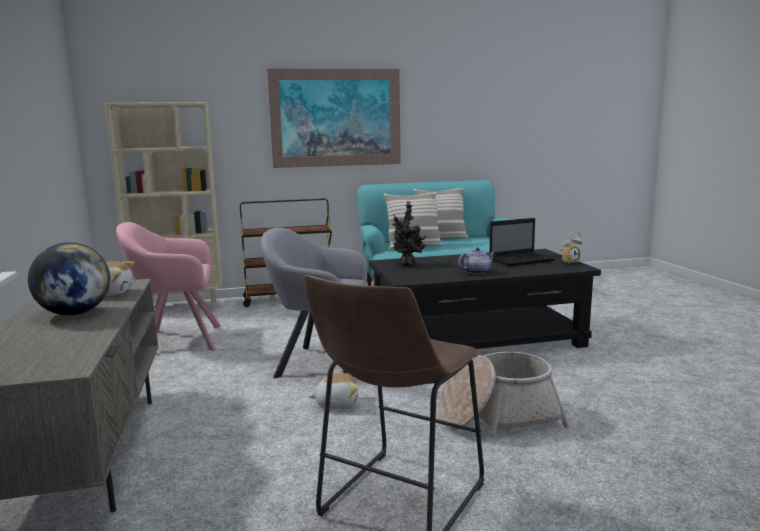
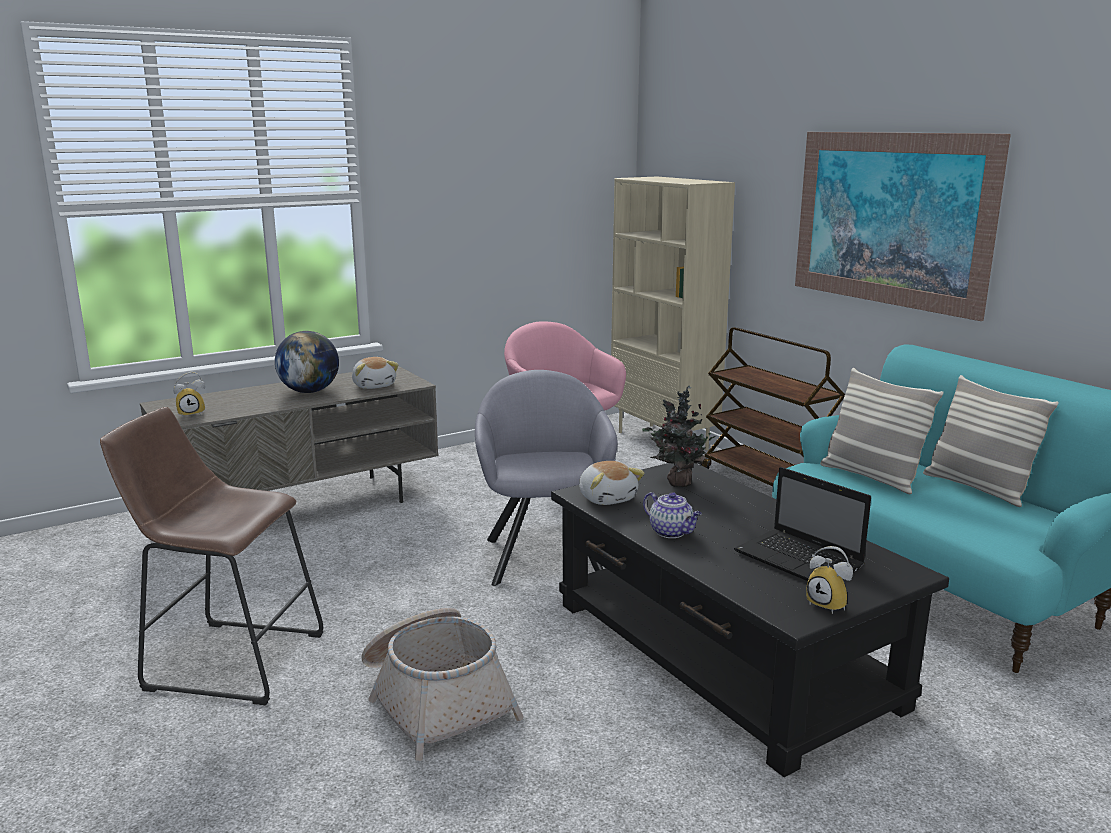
camera: 70 degrees right, 5 degrees up
plush toy [309,373,358,409] -> plush toy moved to [579,461,645,505]
none -> alarm clock [173,372,205,417]

